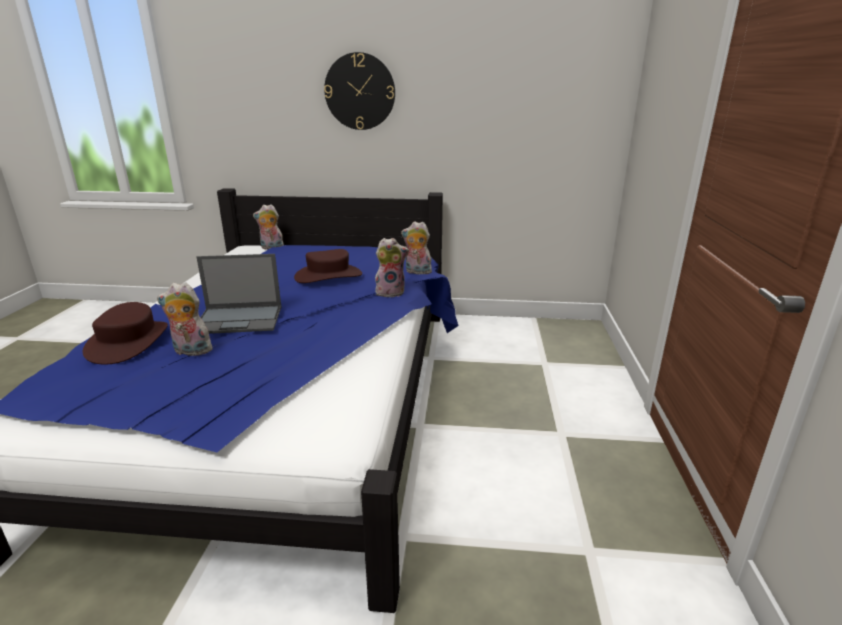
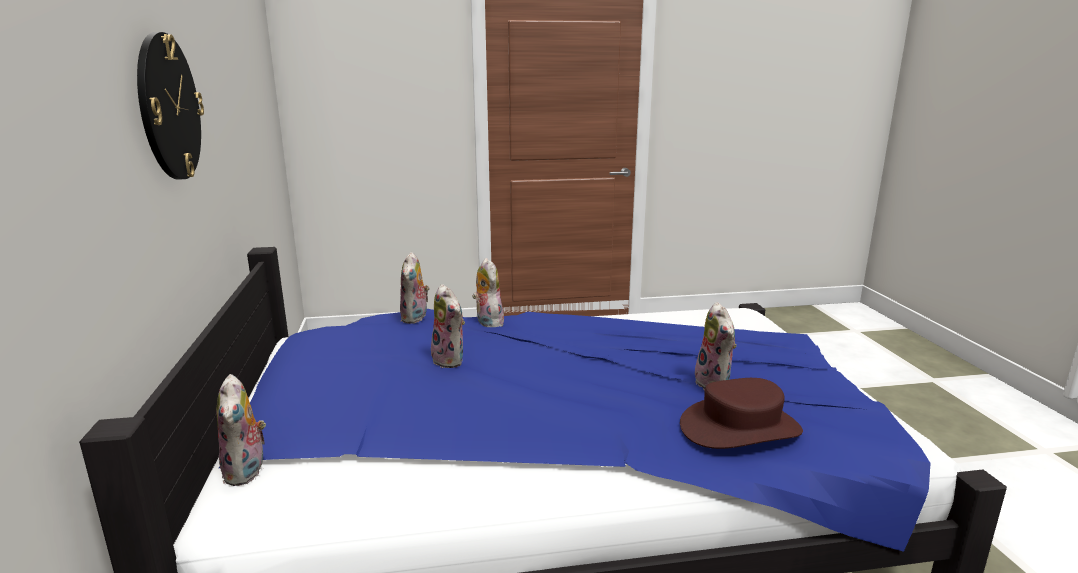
camera: 105 degrees left, 5 degrees down
laptop [197,254,281,334] -> none
brown hat [294,249,362,283] -> plush toy [429,284,465,368]

